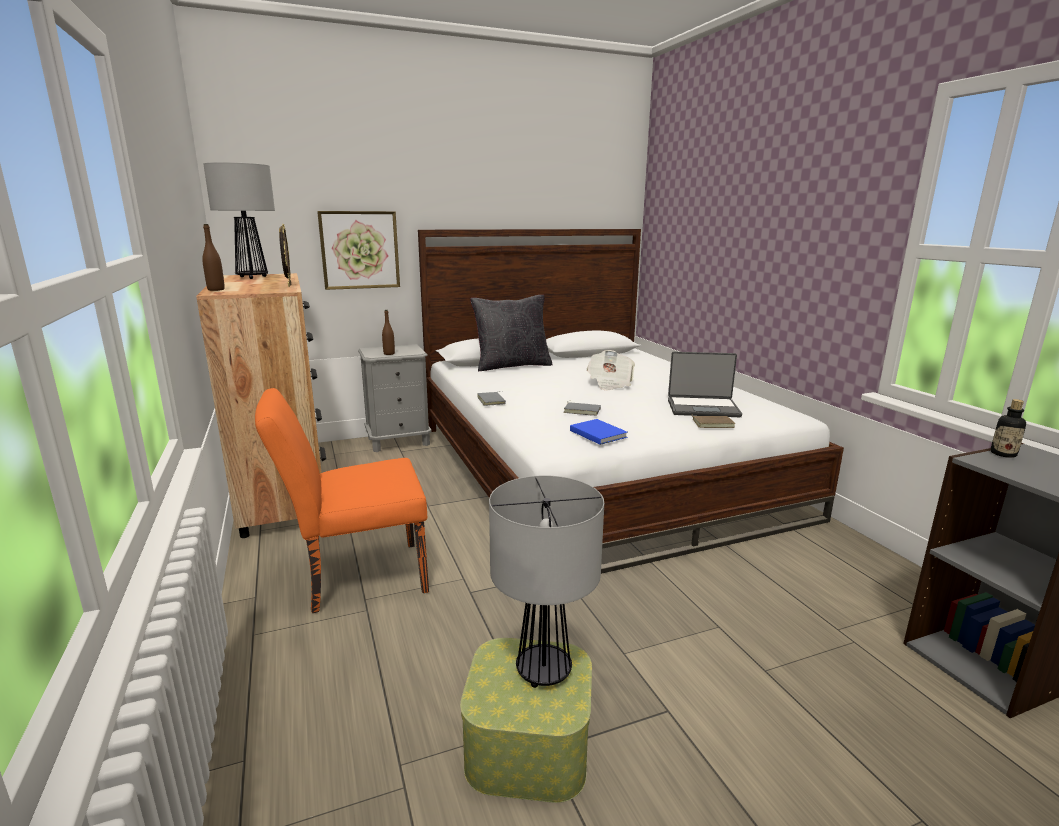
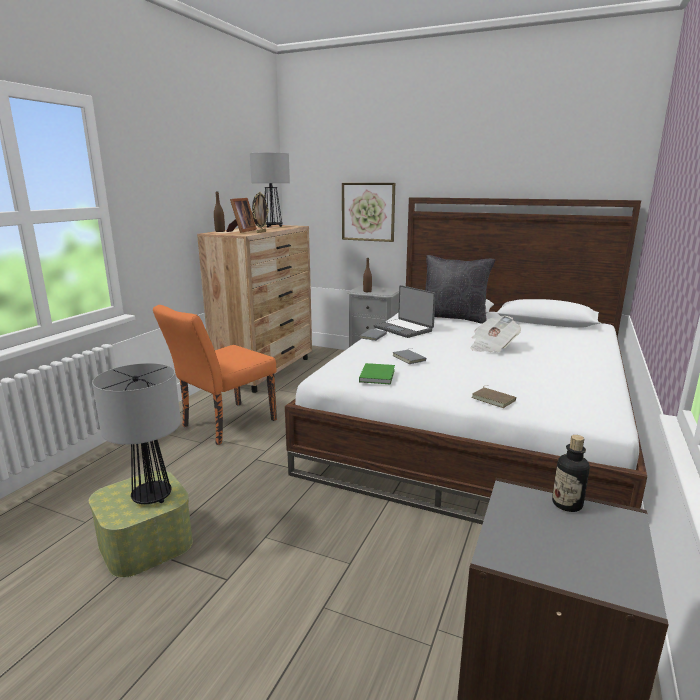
camera: 45 degrees right, 0 degrees up
orange chair [255,388,429,613] -> orange chair turned 75 degrees counterclockwise [153,305,277,445]
blue book [570,419,628,445] -> green book [359,363,395,385]
laptop [668,352,742,417] -> laptop moved to [374,285,436,338]
none -> picture frame [226,198,257,233]

